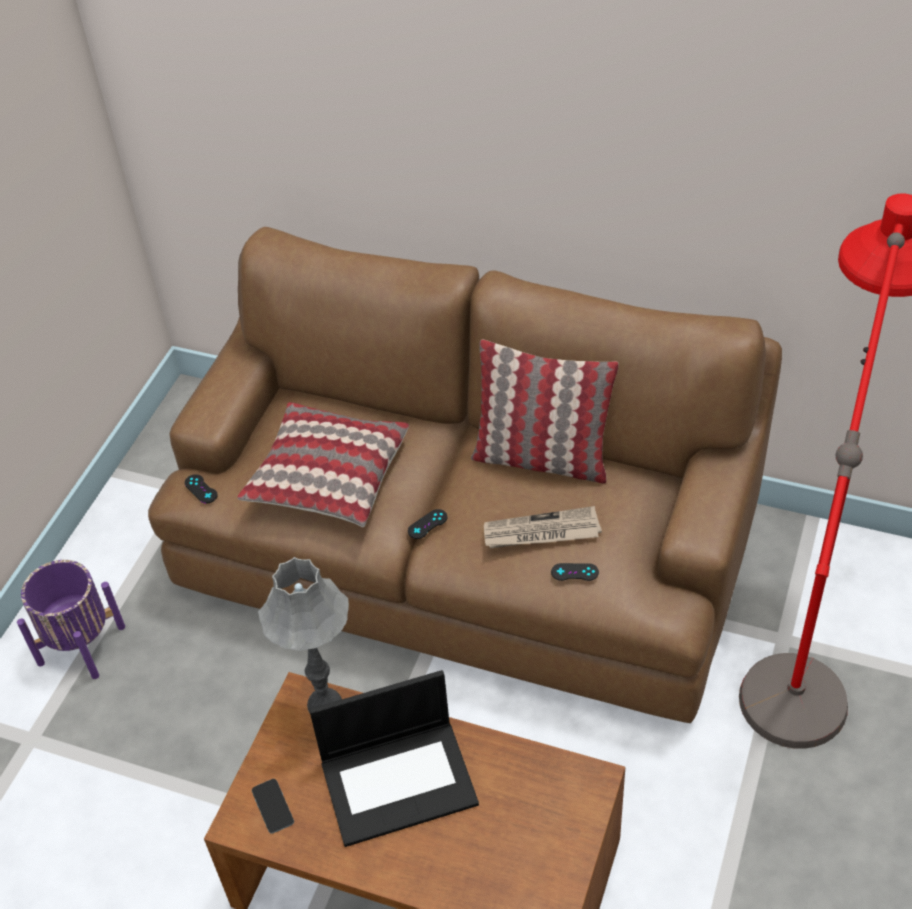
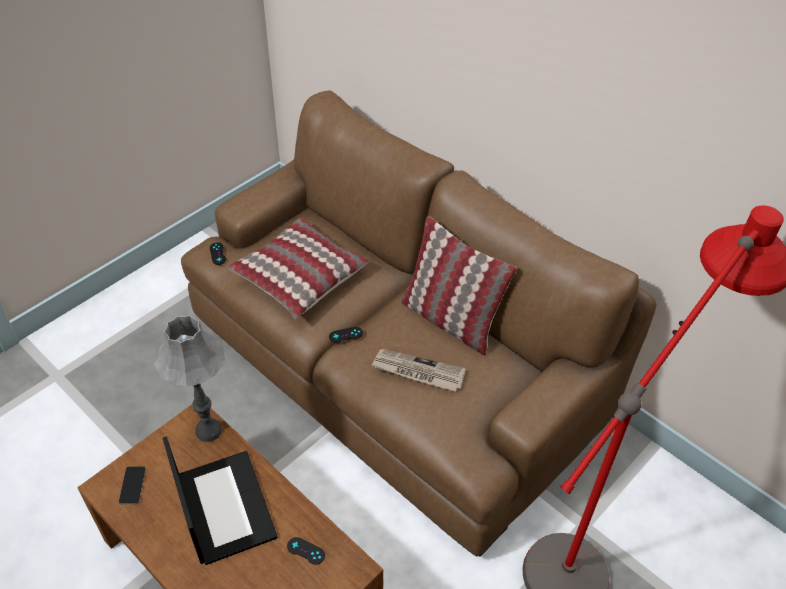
camera: 20 degrees right, 0 degrees up
purple planter [17,560,125,679] -> none
laptop [309,670,479,847] -> laptop turned 120 degrees counterclockwise [163,436,278,565]
black game controller [551,563,599,581] -> black game controller moved to [287,537,325,565]

